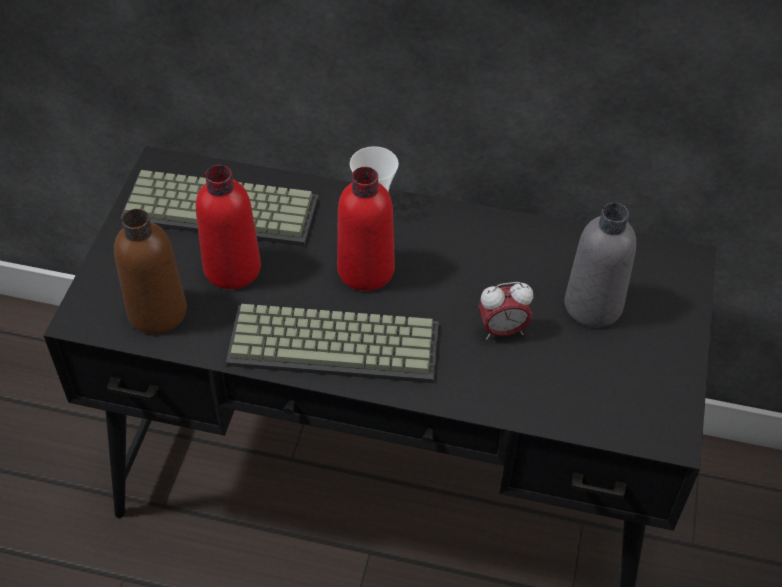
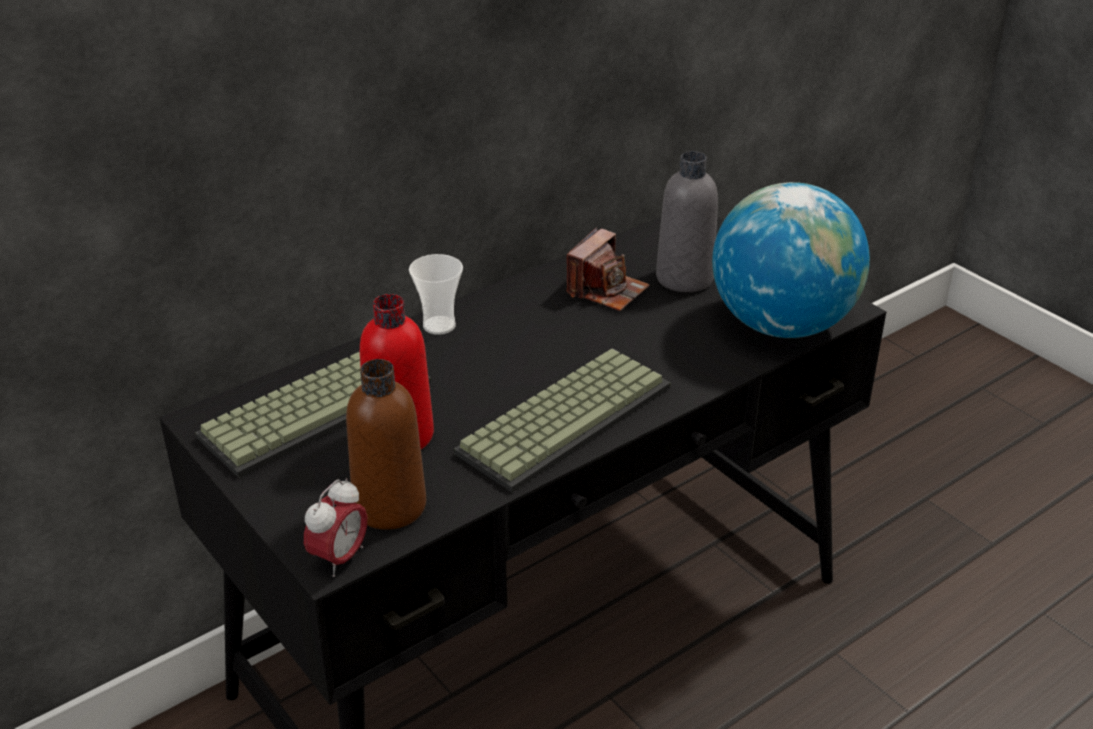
camera: 50 degrees left, 15 degrees down
red bottle [337,167,395,291] -> none
alarm clock [478,282,533,340] -> alarm clock moved to [304,478,367,577]
none -> camera [567,228,650,311]
none -> globe [712,182,870,338]

